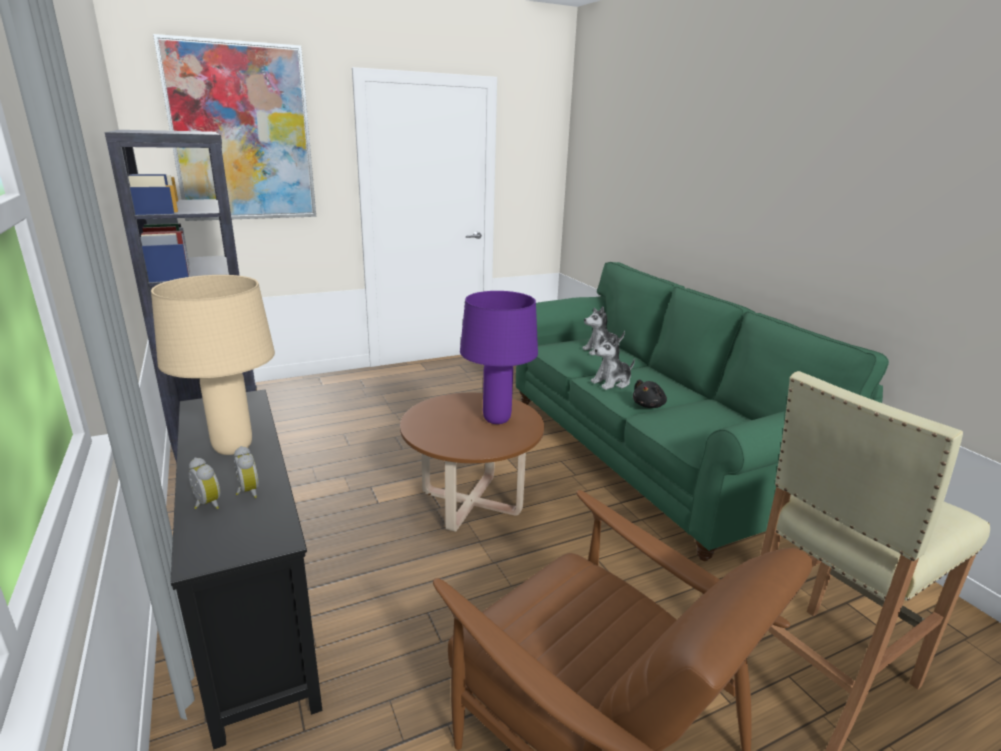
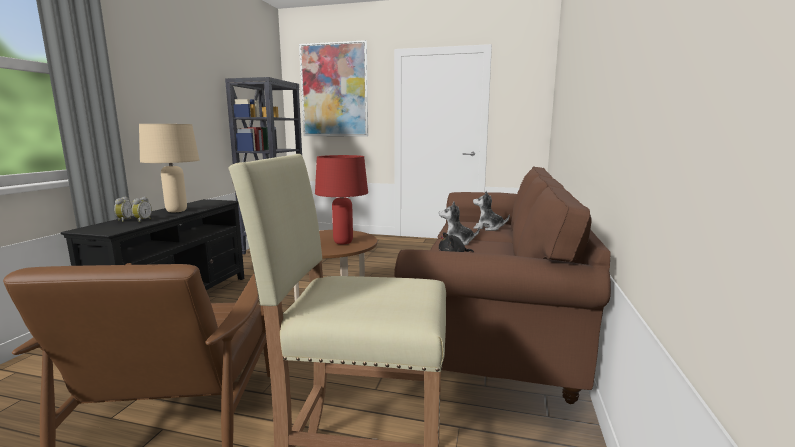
camera: 40 degrees right, 10 degrees down
purple table lamp [460,291,538,424] -> red table lamp [315,155,368,244]
green sofa [516,262,889,561] -> brown sofa [394,166,611,404]

